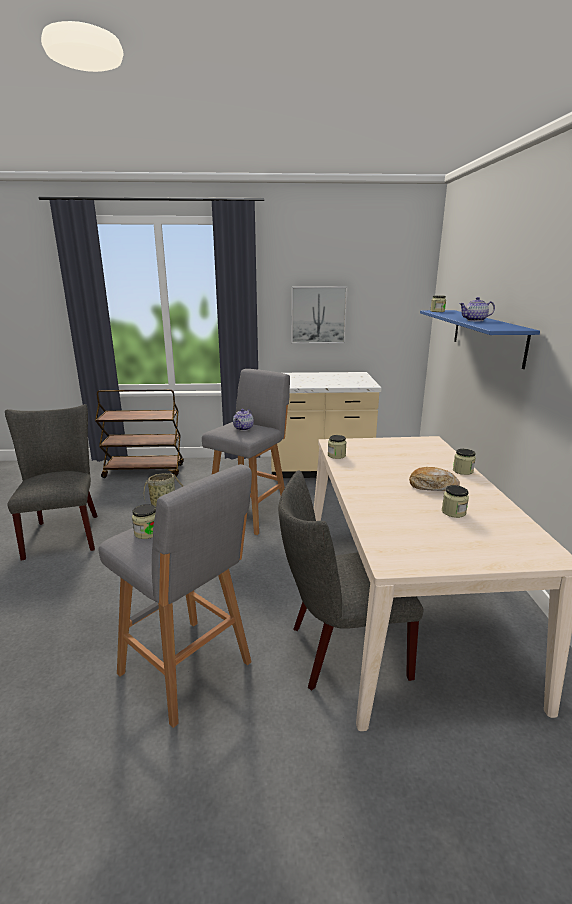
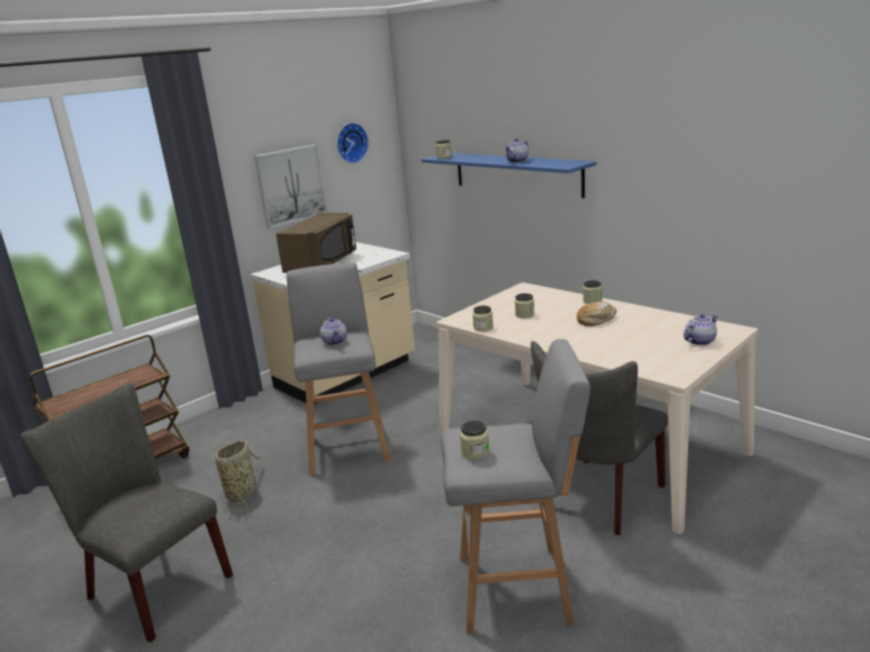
camera: 40 degrees left, 0 degrees up
jar [442,485,469,518] -> jar moved to [515,293,535,318]
none -> brown microwave [276,213,356,273]
none -> wall clock [337,123,369,164]
none -> teapot [684,314,719,345]

